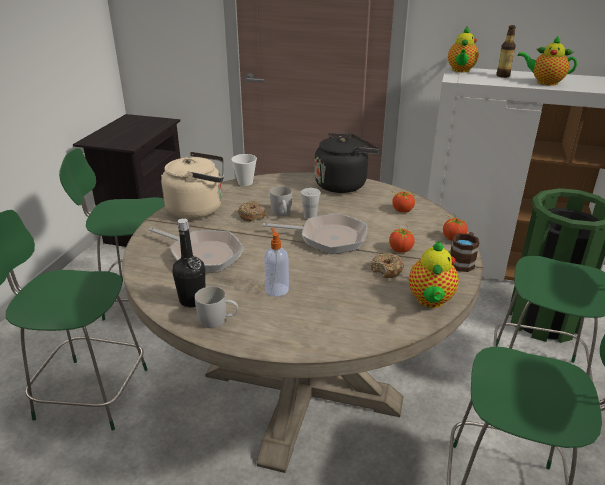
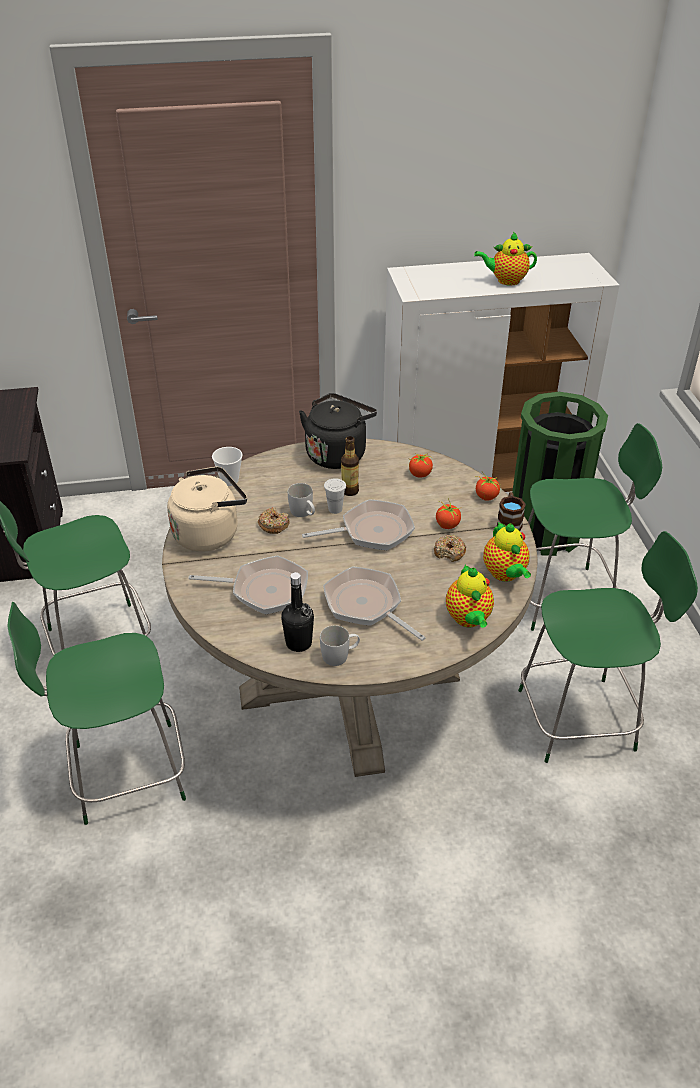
camera: 25 degrees left, 10 degrees up
soap dispenser [264,228,289,296] -> frying pan [323,566,426,641]
teapot [448,26,479,72] -> teapot moved to [446,564,494,628]
bottle [496,25,516,78] -> bottle moved to [341,436,359,496]

